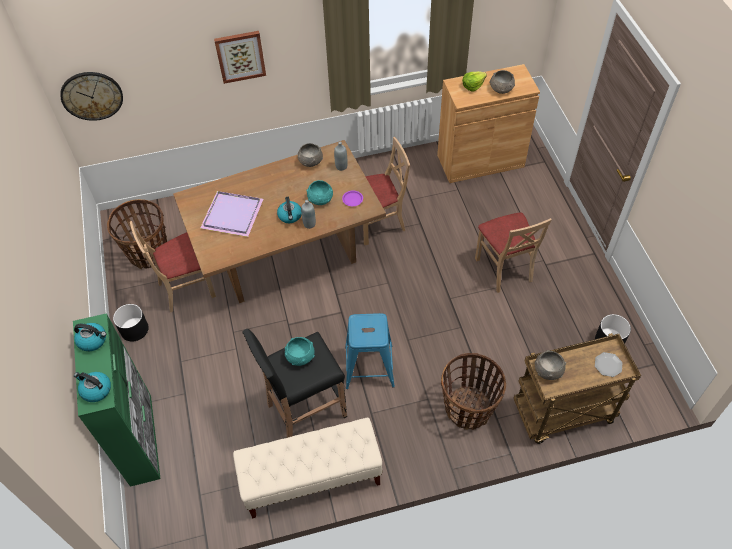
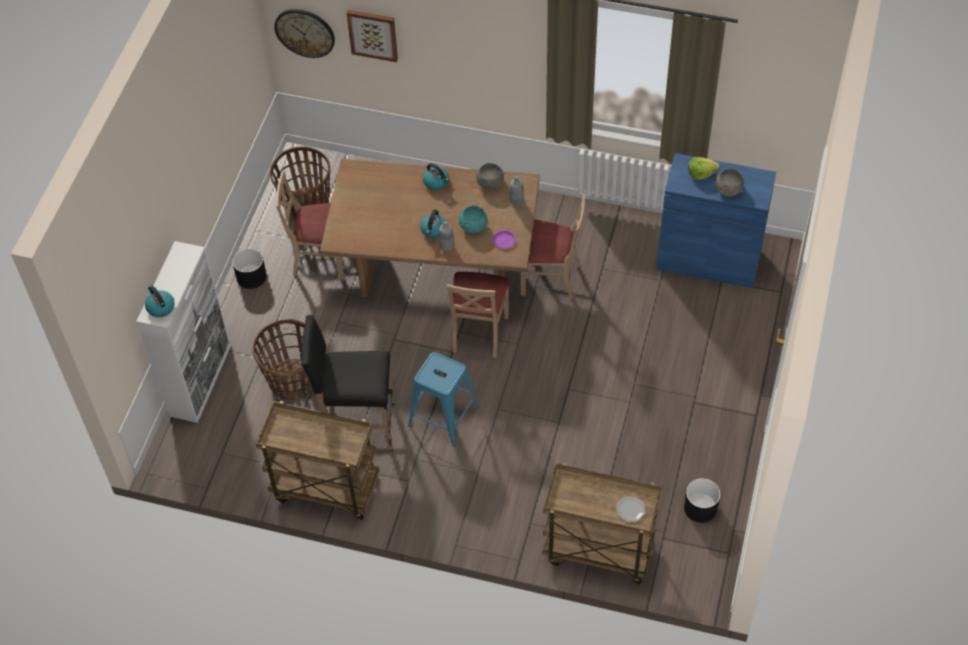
camera: 30 degrees right, 0 degrees up
green cabinet [73,313,161,487] -> white cabinet [136,241,231,423]
kettle [74,323,106,351] -> kettle moved to [423,163,449,190]
purple tray [200,191,263,237] -> none
picture [214,31,266,84] -> picture moved to [347,10,398,62]
beige bench [233,417,383,519] -> brown cart [256,401,379,520]
turquoise bowl [285,337,315,366] -> none
brown cabinet [437,64,540,183] -> blue cabinet [657,153,776,288]
basket [441,353,506,430] -> basket moved to [253,319,313,401]
beige chair [475,212,552,293] -> beige chair moved to [447,272,510,358]
grey bowl [535,350,566,380] -> none

